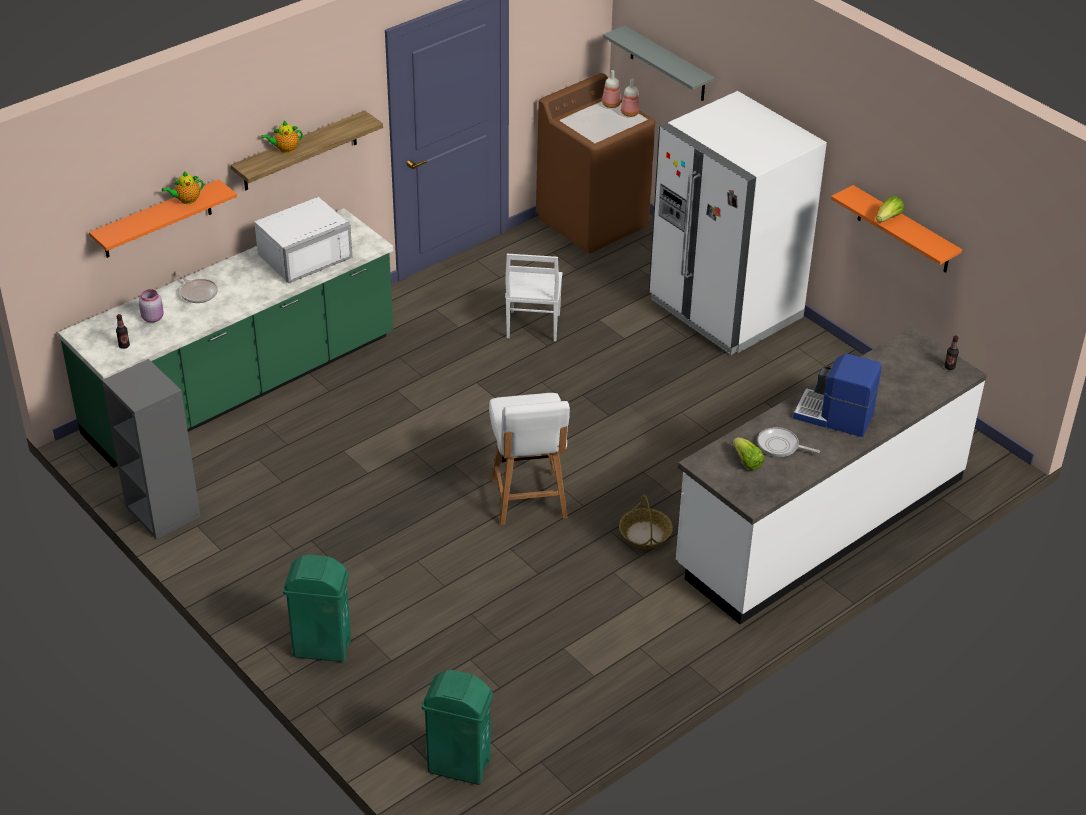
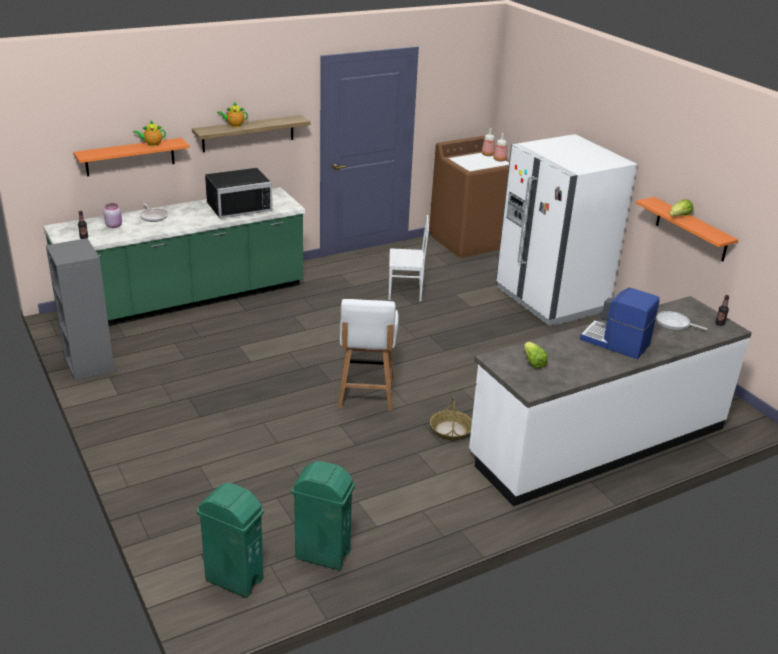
camera: 10 degrees right, 10 degrees down
white microwave [254,197,352,283] -> black microwave [205,168,273,218]
green trash can [283,555,351,662] -> green trash can moved to [291,461,355,570]
white chair [505,254,563,341] -> white chair turned 105 degrees counterclockwise [389,215,429,302]
grey shelf [603,25,714,101] -> none
frying pan [758,427,820,457] -> frying pan moved to [656,311,707,330]

